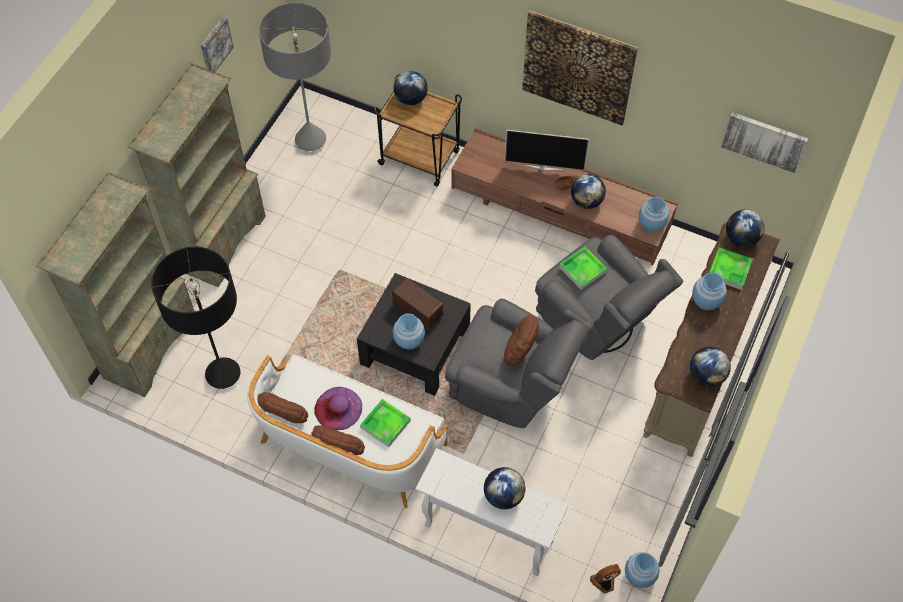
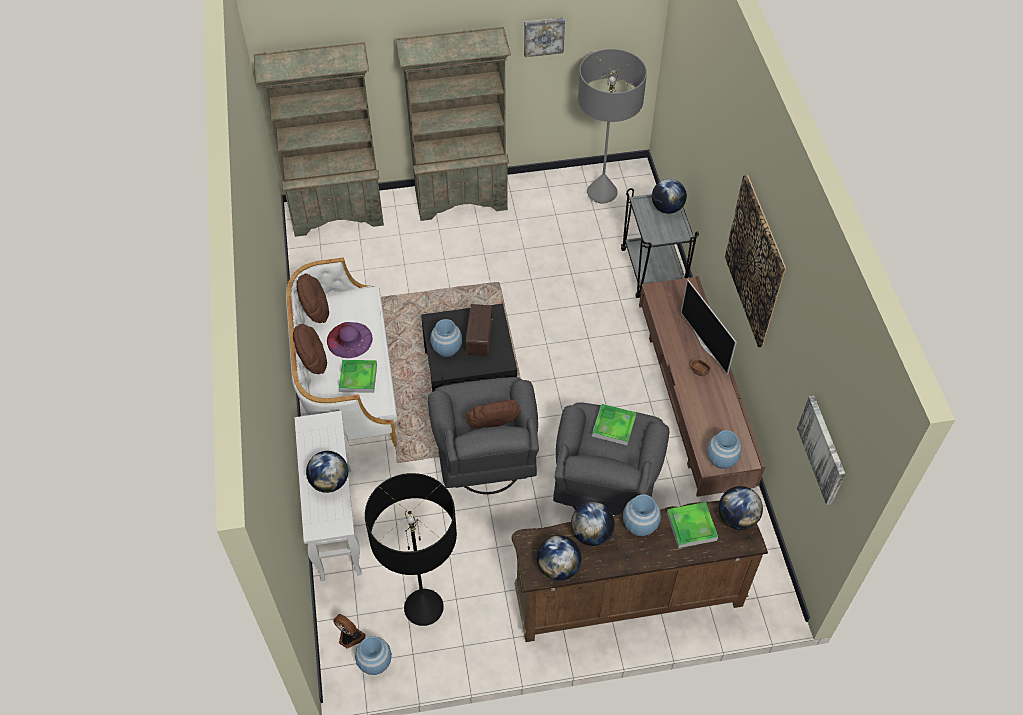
camera: 55 degrees right, 5 degrees down
black floor lamp [151,247,240,389] -> black floor lamp moved to [365,473,457,626]
brown cart [374,74,462,186] -> grey cart [621,188,699,298]
globe [571,174,606,209] -> globe moved to [571,502,615,546]

